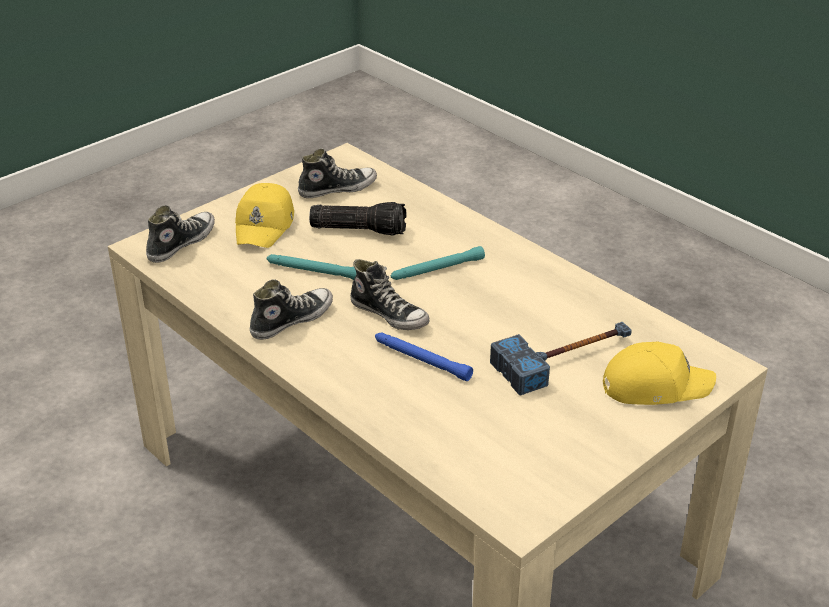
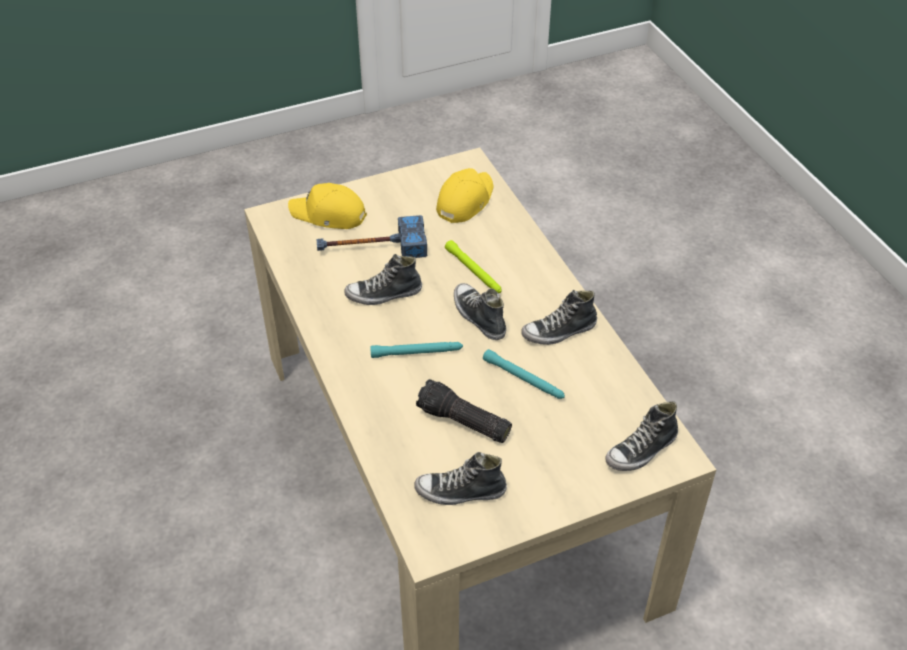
camera: 160 degrees left, 10 degrees up
yellow cap [235,183,294,248] -> yellow cap moved to [436,168,493,223]
blue flashlight [375,333,473,381] -> green flashlight [445,240,502,293]
none -> shoe [344,254,422,305]

